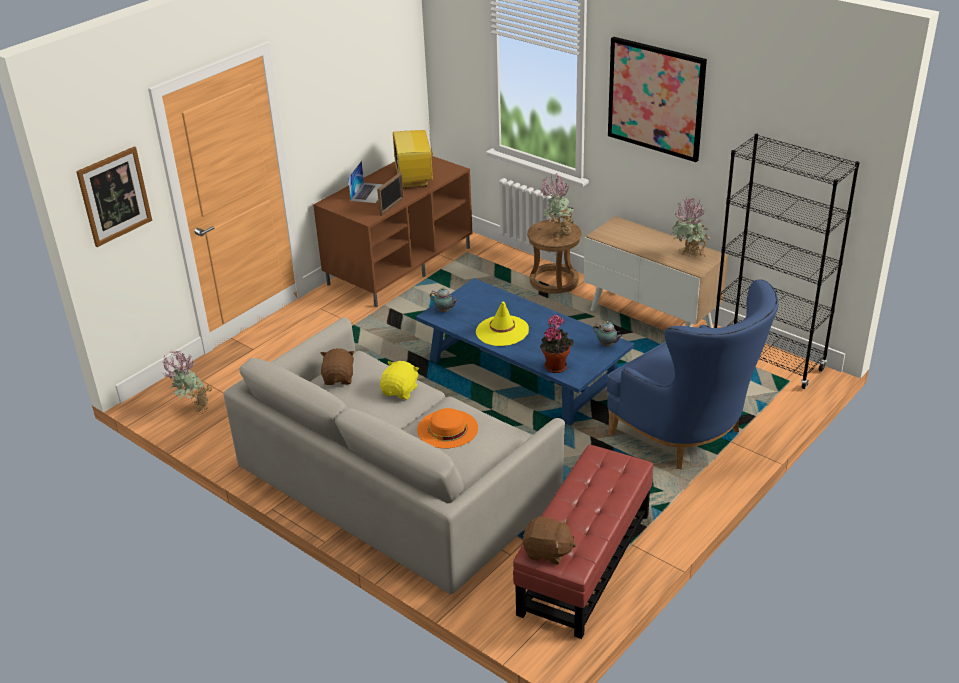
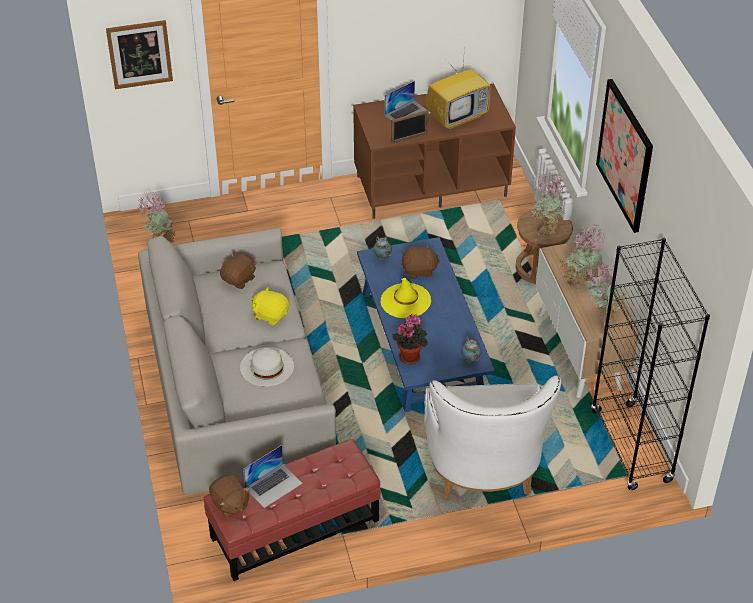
camera: 35 degrees right, 10 degrees up
yellow plush toy [380,361,419,399] -> yellow plush toy turned 120 degrees counterclockwise [252,287,289,326]
television [393,116,433,189] -> television turned 150 degrees counterclockwise [427,45,491,130]
orange hat [417,408,478,448] -> white hat [240,347,294,387]
blue armchair [606,280,779,469] -> white armchair [425,376,561,499]
none -> laptop [243,445,303,508]
none -> brown plush toy [401,244,440,279]
none -> potted plant [559,225,605,289]

